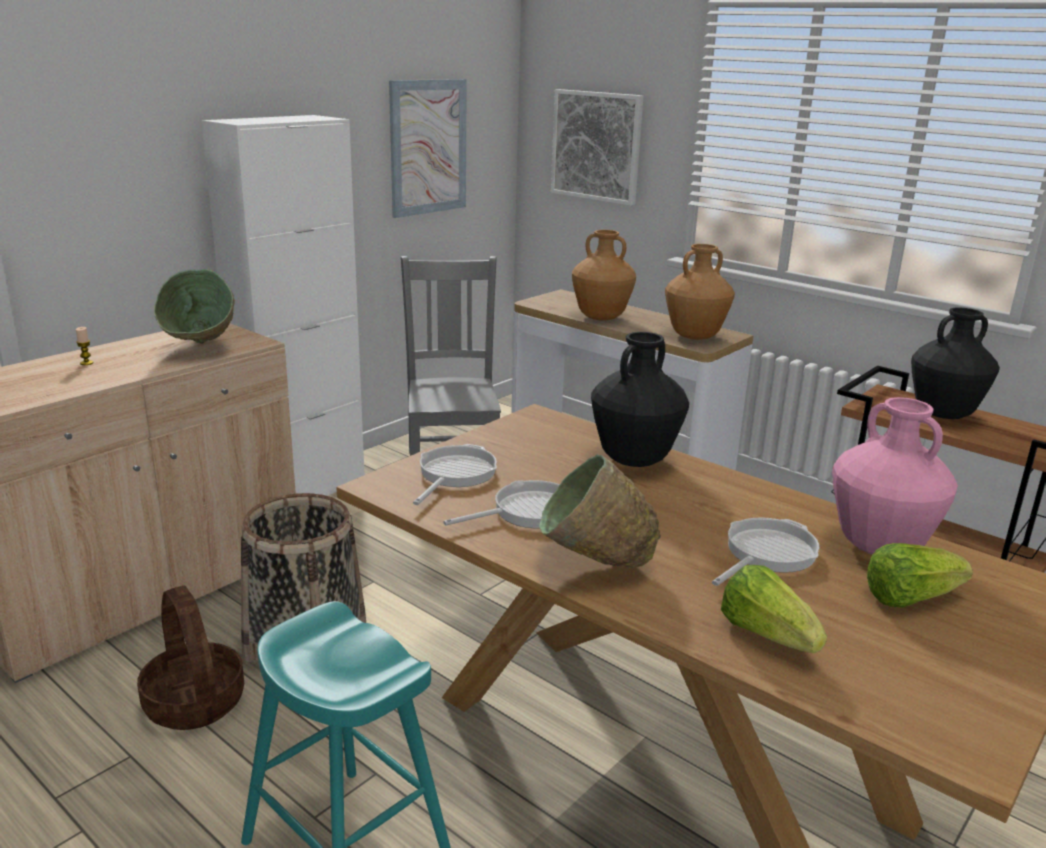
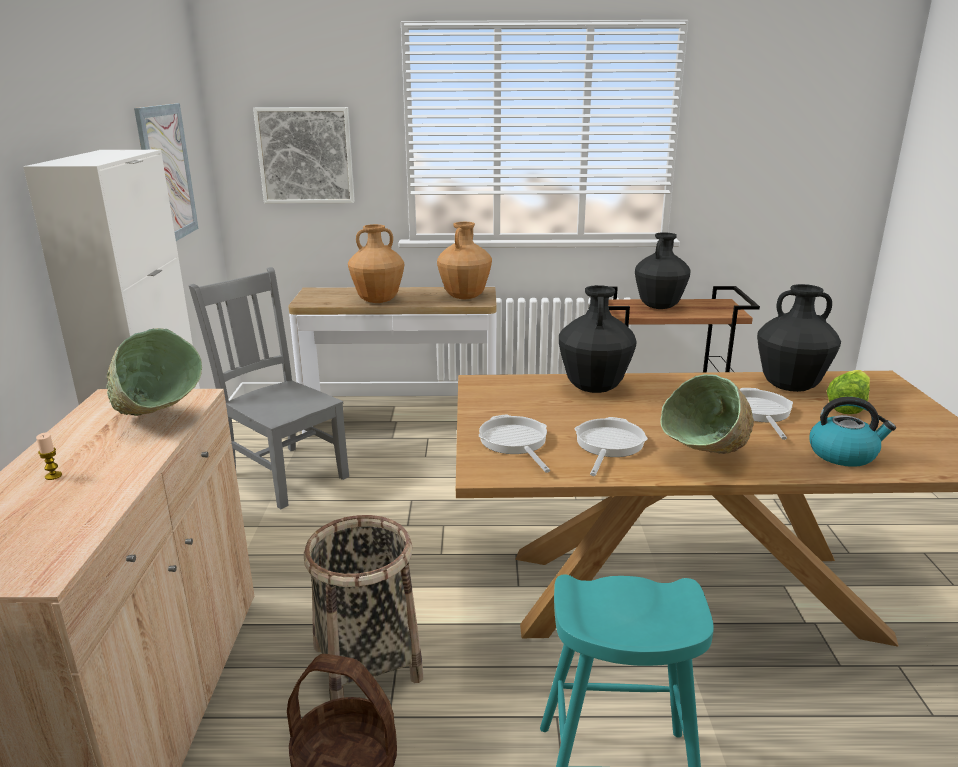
camera: 40 degrees left, 0 degrees up
lettuce [721,565,827,653] -> kettle [809,397,896,467]
pink vase [832,397,958,555] -> black vase [757,284,841,392]

